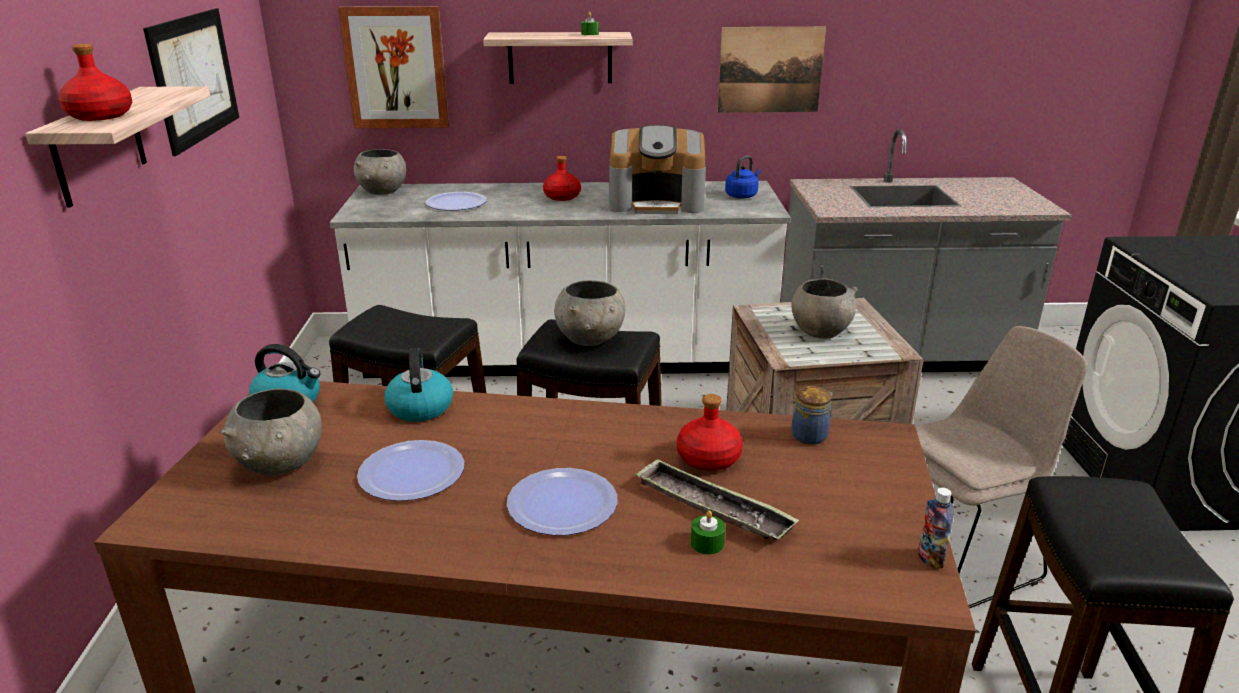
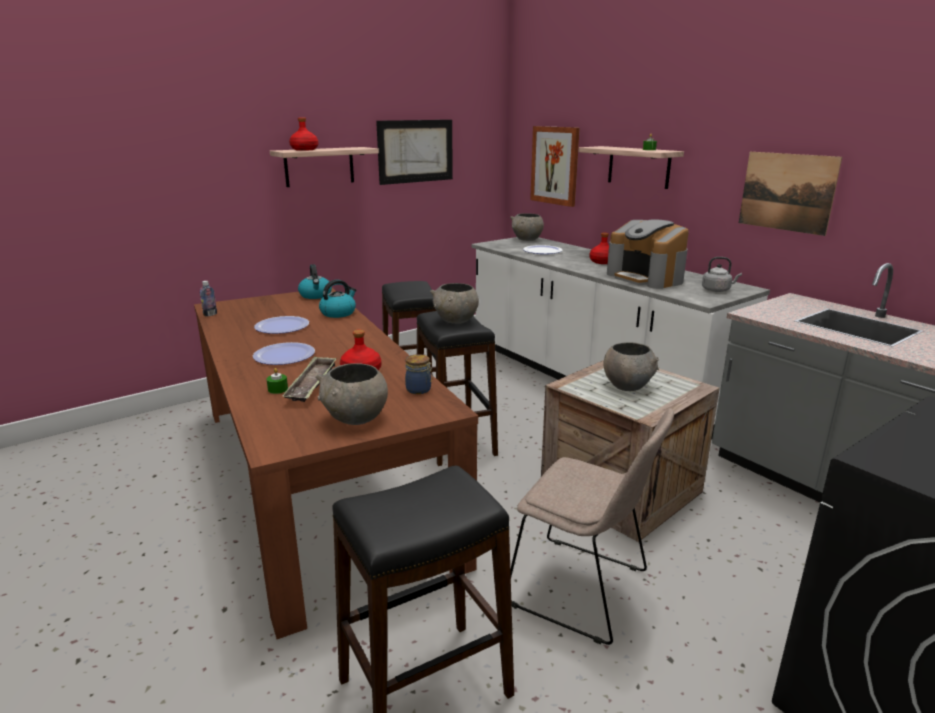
camera: 55 degrees right, 5 degrees down
grey bowl [221,388,322,476] -> grey bowl moved to [315,363,388,425]
blue kettle [725,156,761,198] -> grey kettle [702,257,742,292]
bottle [918,488,954,570] -> bottle moved to [200,281,217,317]

